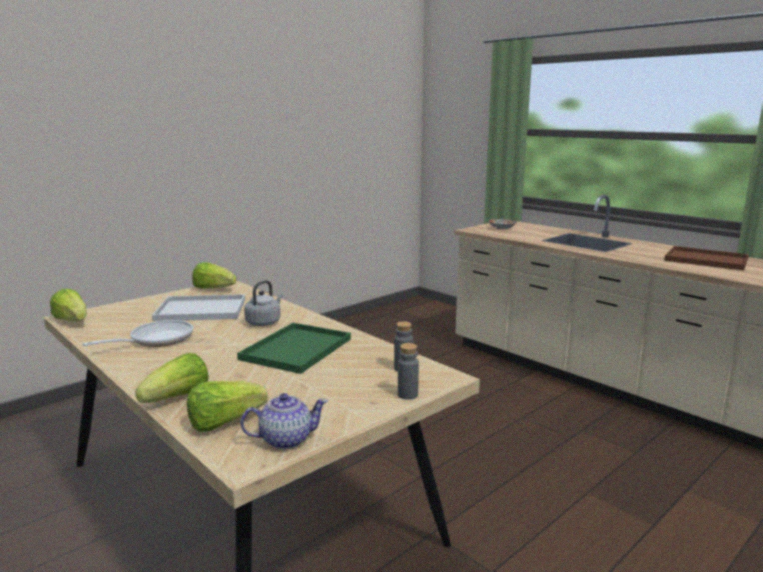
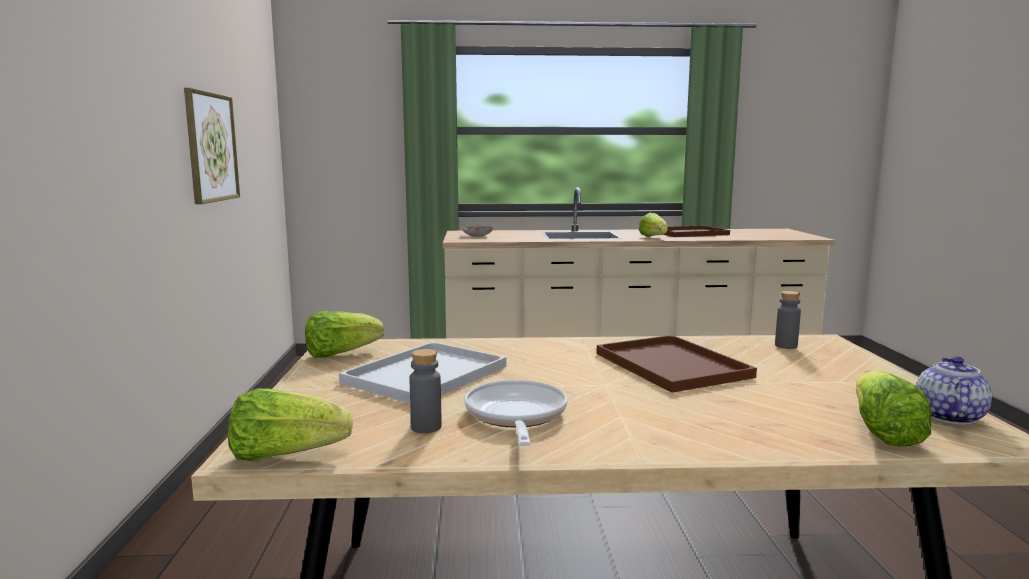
camera: 50 degrees left, 5 degrees down
lettuce [135,353,209,403] -> lettuce moved to [639,213,668,237]
green tray [237,323,351,374] -> brown tray [596,335,757,393]
grey kettle [244,280,283,326] -> none
grey bottle [398,343,419,400] -> grey bottle moved to [410,349,442,433]
none -> picture [184,88,240,204]

